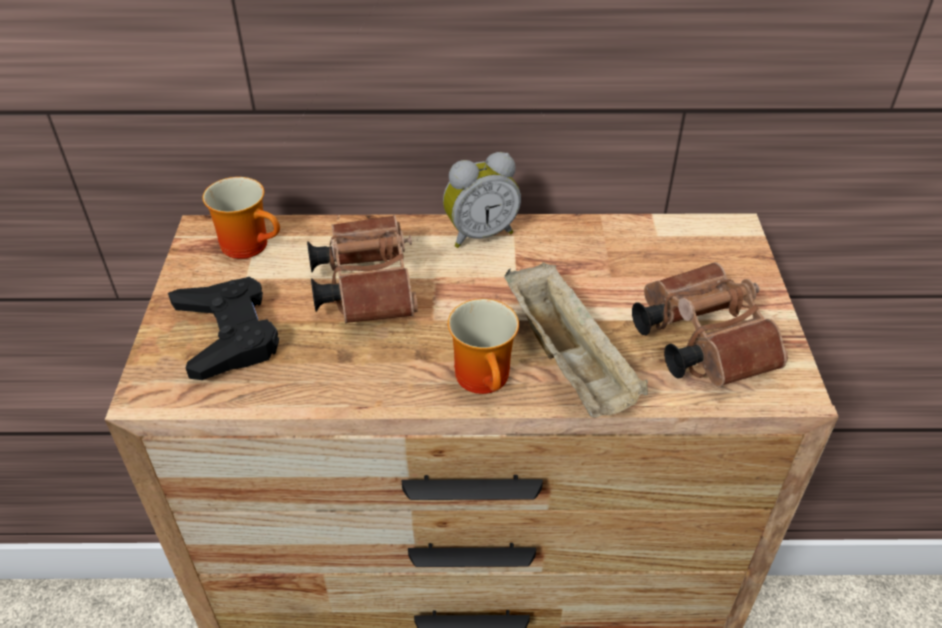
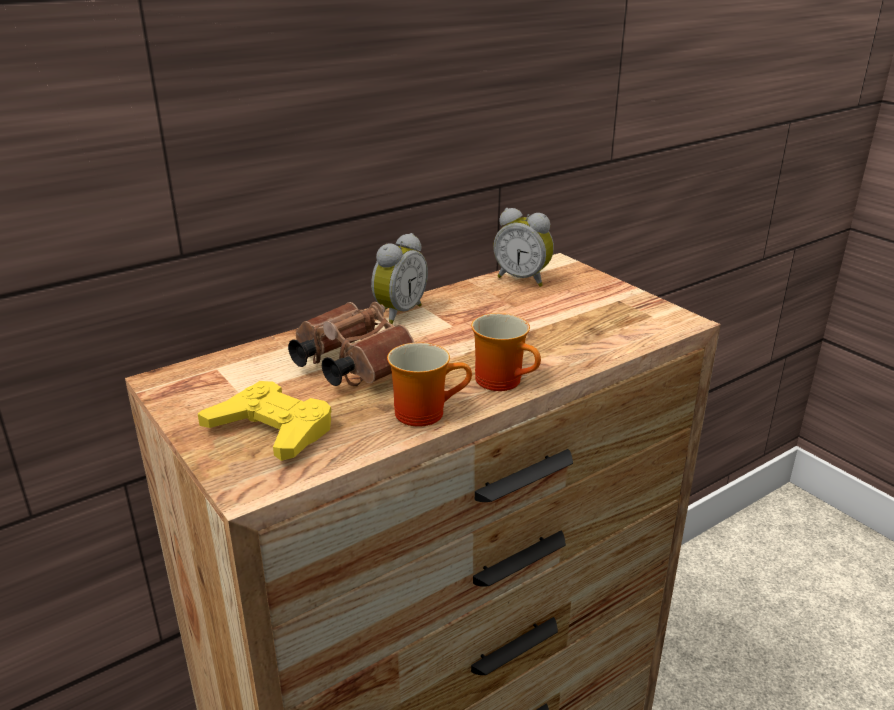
camera: 35 degrees left, 15 degrees down
black game controller [168,277,279,380] -> yellow game controller [198,381,331,461]
mug [202,177,280,259] -> mug moved to [387,342,472,427]
beige tray [504,262,648,418] -> none
brown binoculars [632,262,788,387] -> none
none -> alarm clock [493,208,554,287]

